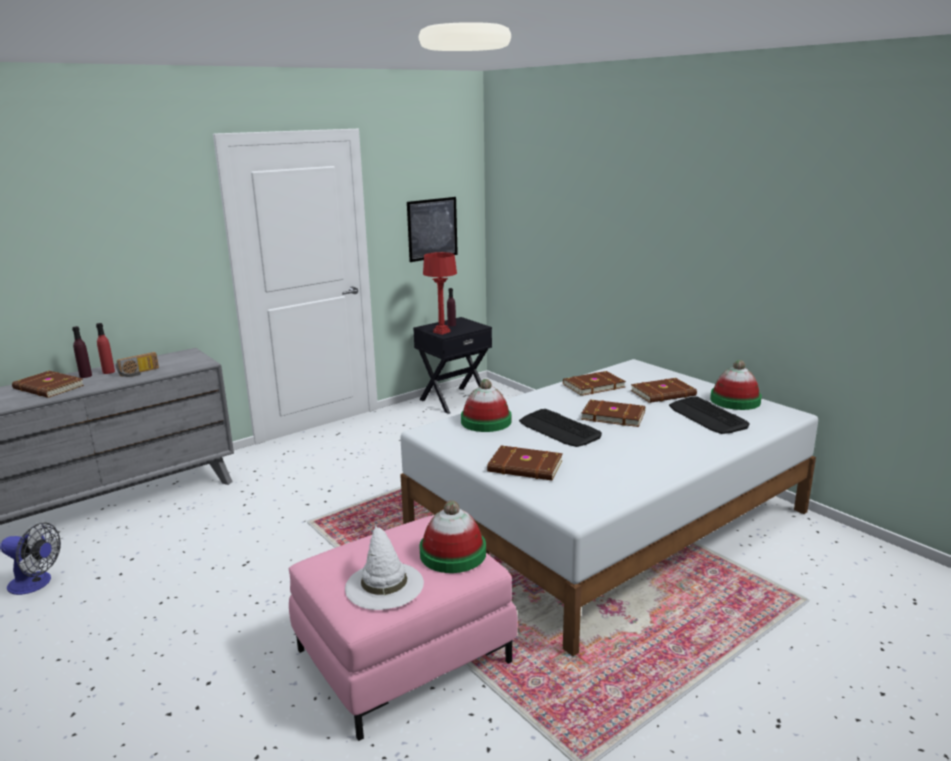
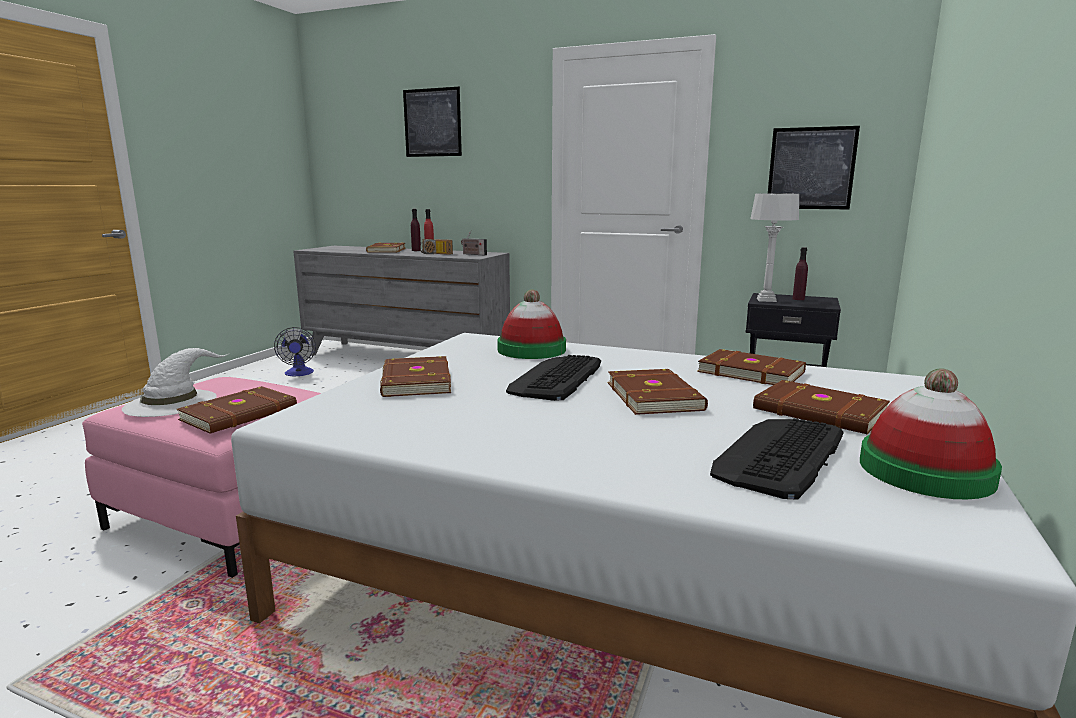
camera: 60 degrees right, 5 degrees down
hat [419,500,486,573] -> brown book [177,386,297,434]
red table lamp [423,252,457,335] -> grey table lamp [750,193,799,302]
none -> picture [403,87,462,157]
none -> radio [461,230,487,255]

